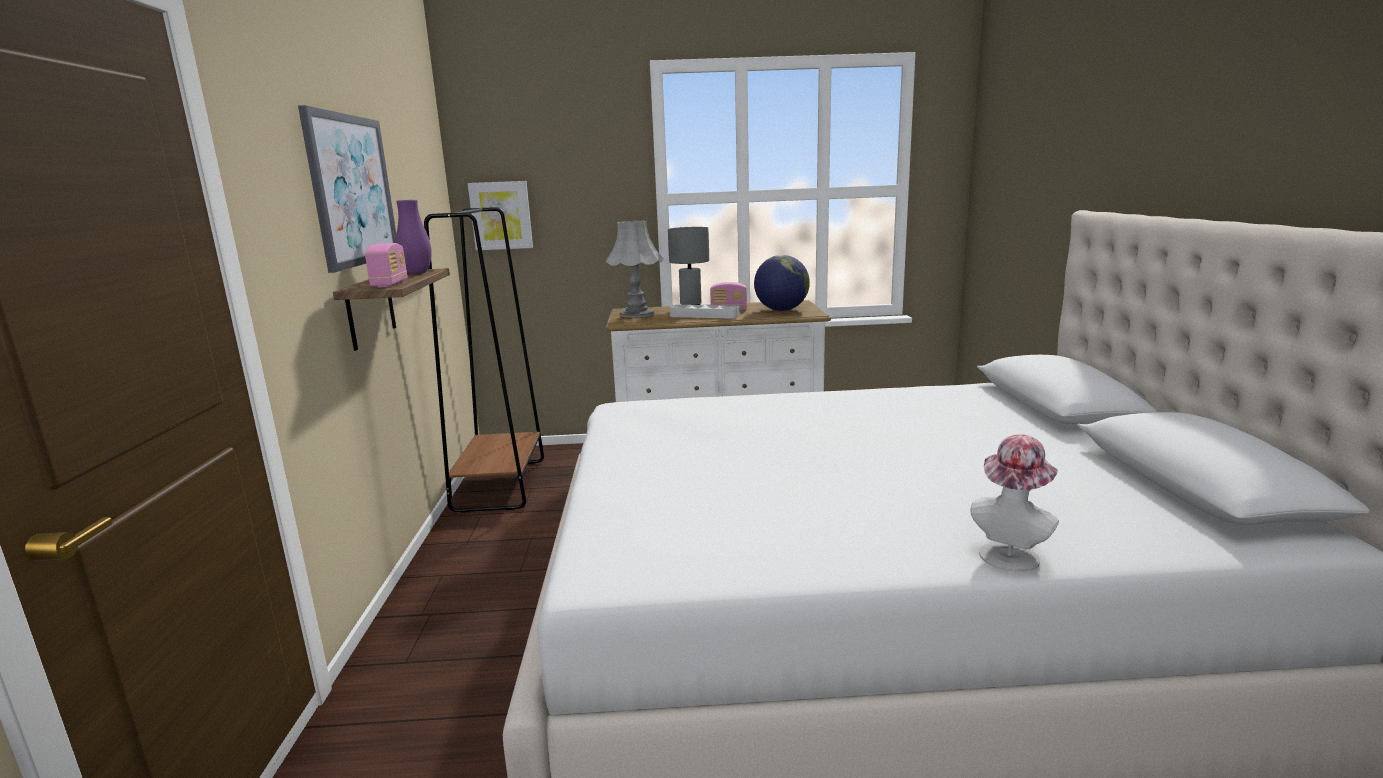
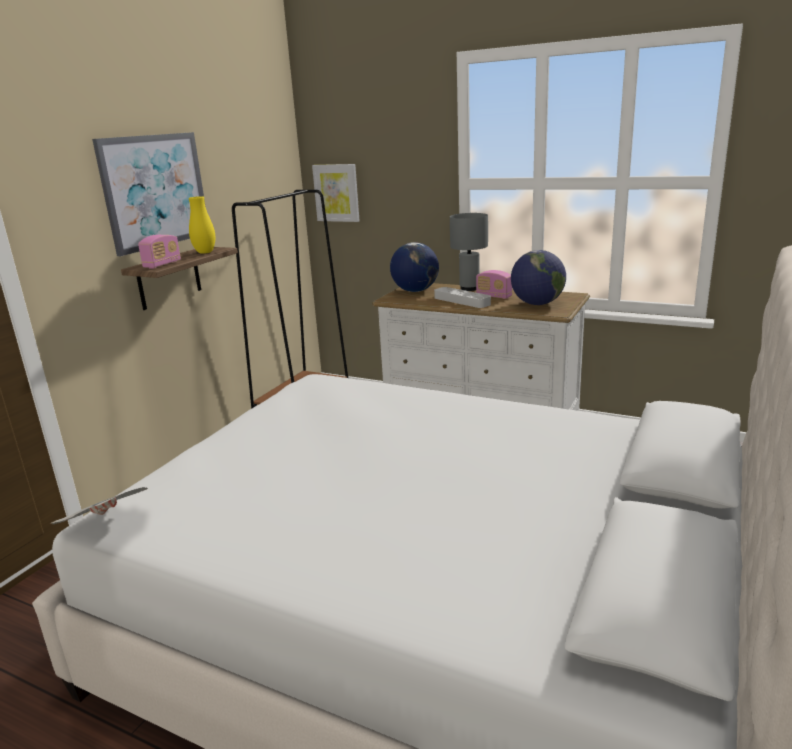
camera: 30 degrees right, 5 degrees up
purple vase [396,200,432,274] -> yellow vase [189,196,215,254]
grey table lamp [606,221,663,318] -> globe [390,242,439,292]
hat [971,434,1059,572] -> none
none -> newspaper [52,487,148,524]

